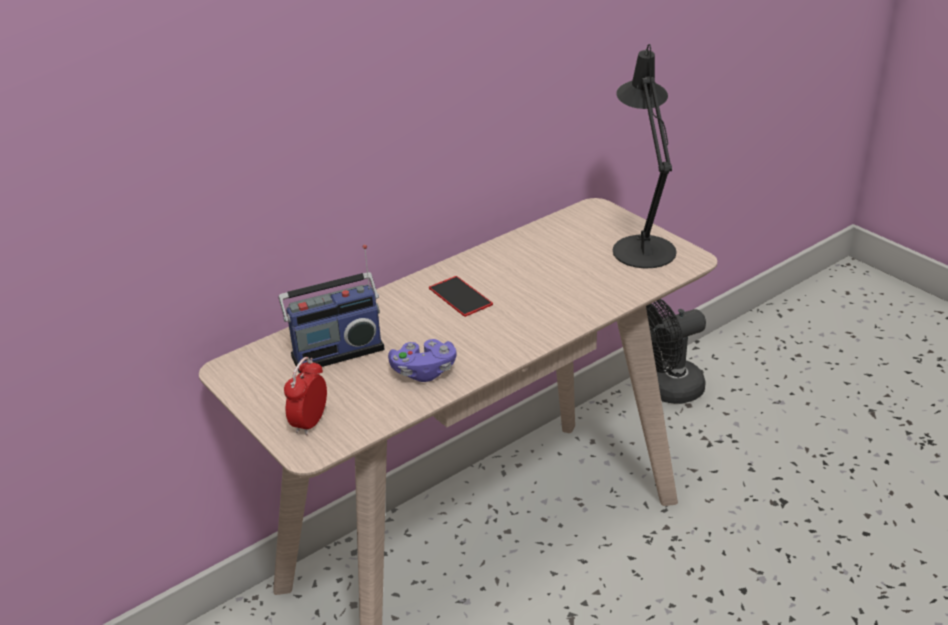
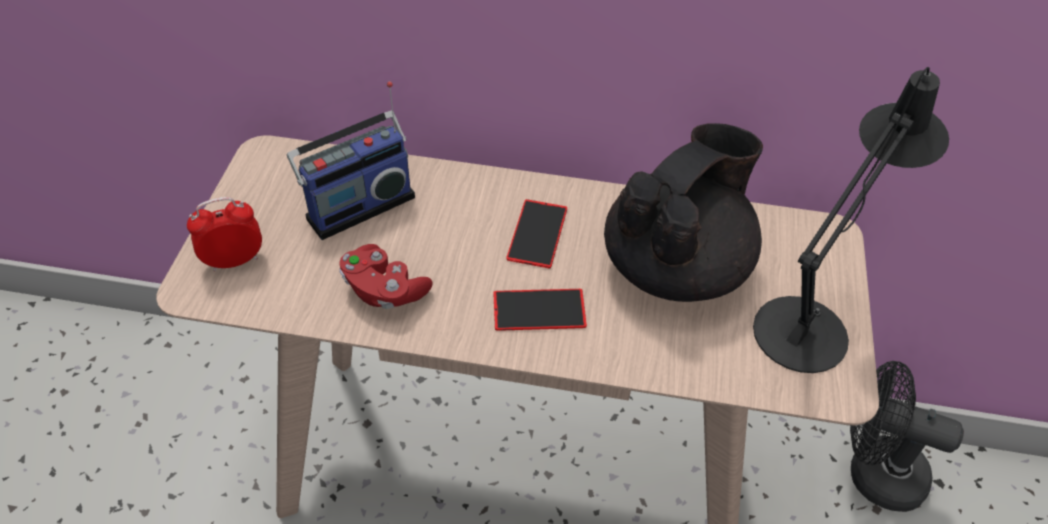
camera: 45 degrees right, 15 degrees up
radio [279,244,384,373] -> radio turned 60 degrees counterclockwise [287,81,415,240]
purple game controller [388,339,456,382] -> red game controller [339,244,433,309]
none -> phone [493,289,587,331]
none -> black teapot [604,123,763,302]

